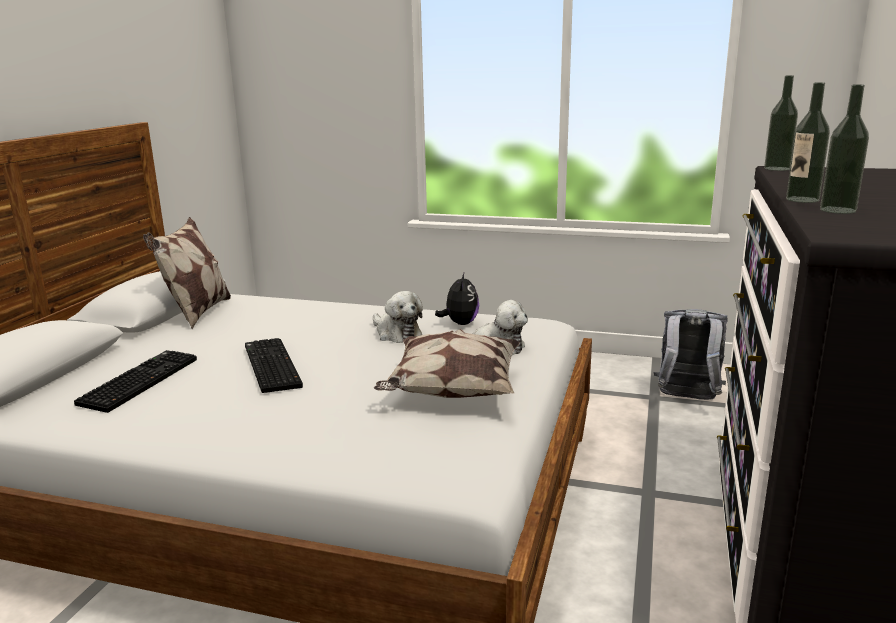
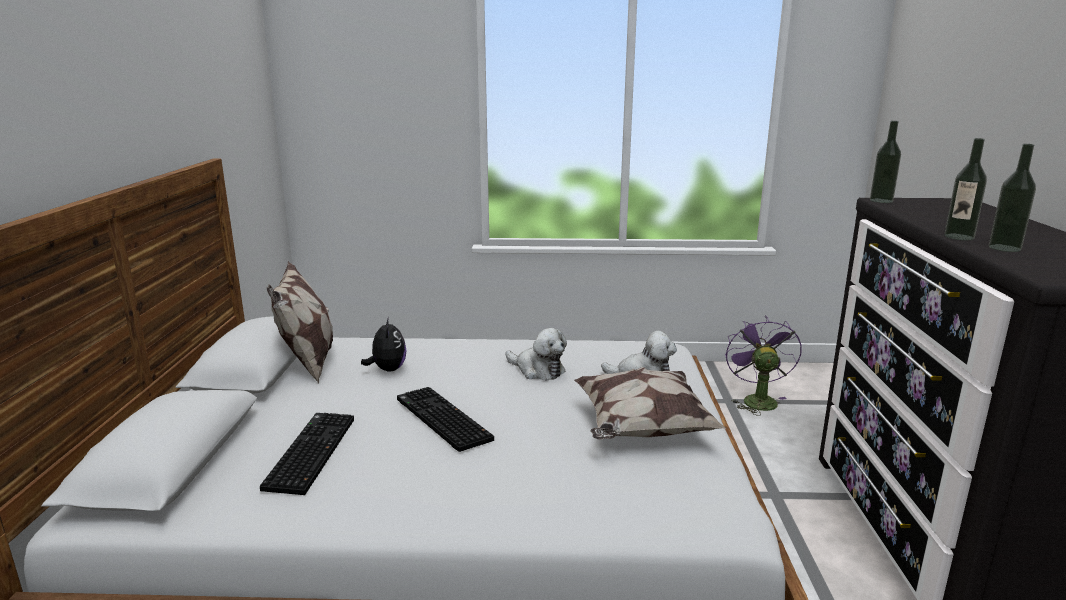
camera: 15 degrees left, 0 degrees up
plush toy [435,271,479,325] -> plush toy moved to [361,317,407,372]
grey backpack [654,309,728,400] -> purple fan [725,315,802,416]

